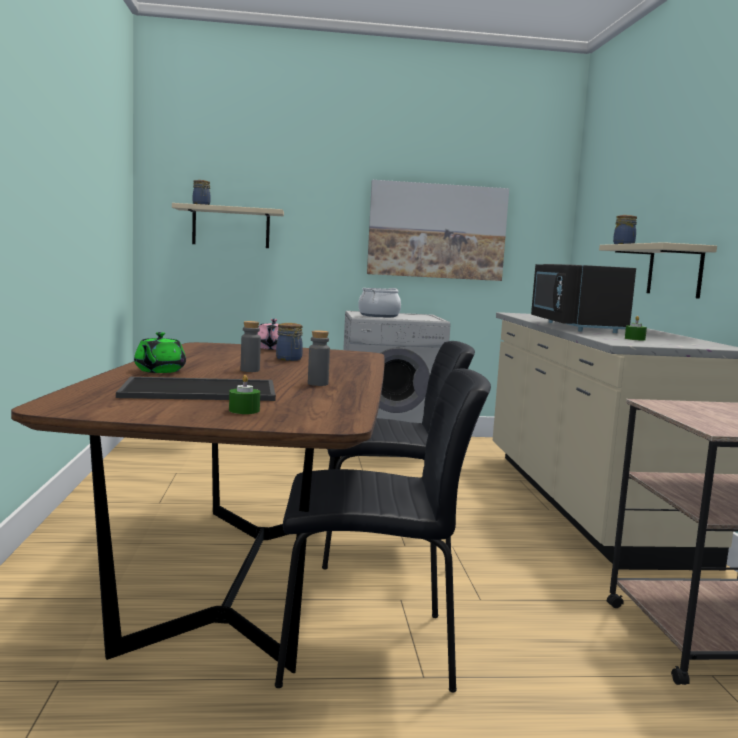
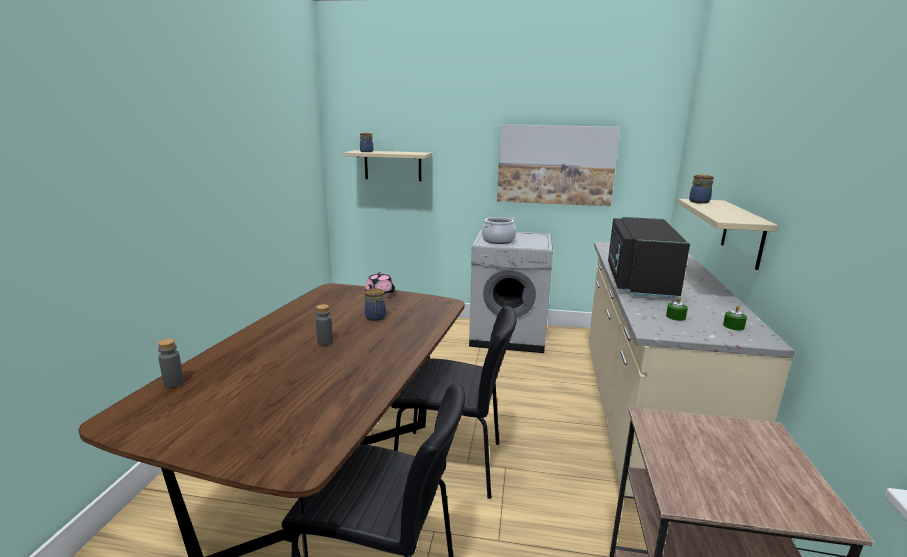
camera: 15 degrees right, 10 degrees up
tray [116,377,276,401] -> none
green teapot [134,332,186,373] -> none
green candle [229,375,260,414] -> green candle moved to [723,305,747,331]
grey bottle [308,330,330,386] -> grey bottle moved to [158,339,184,388]

